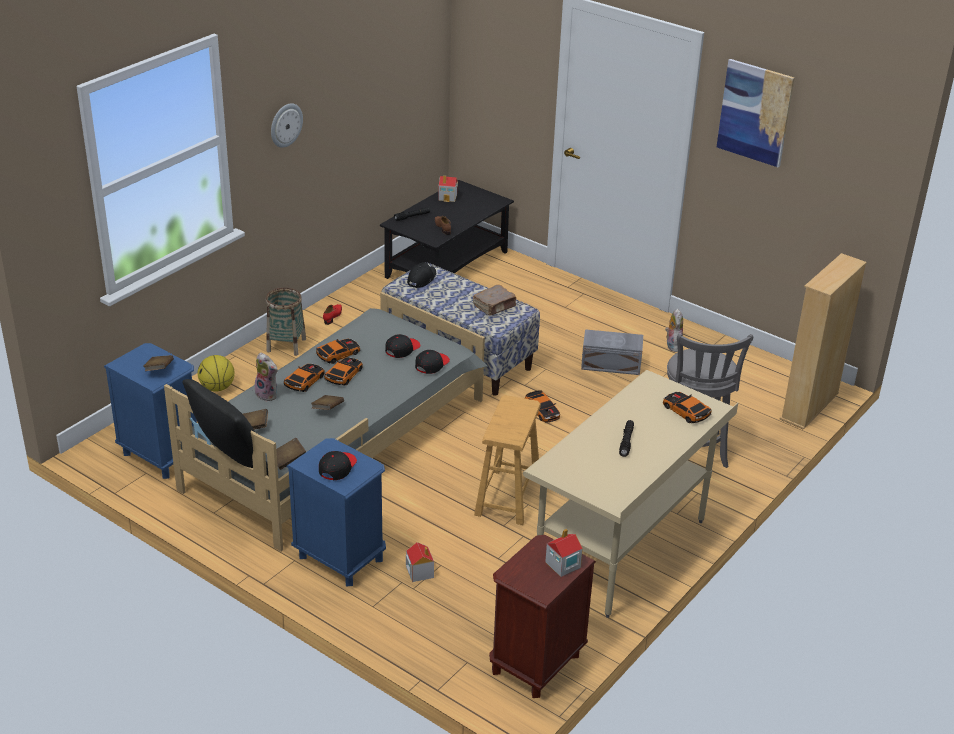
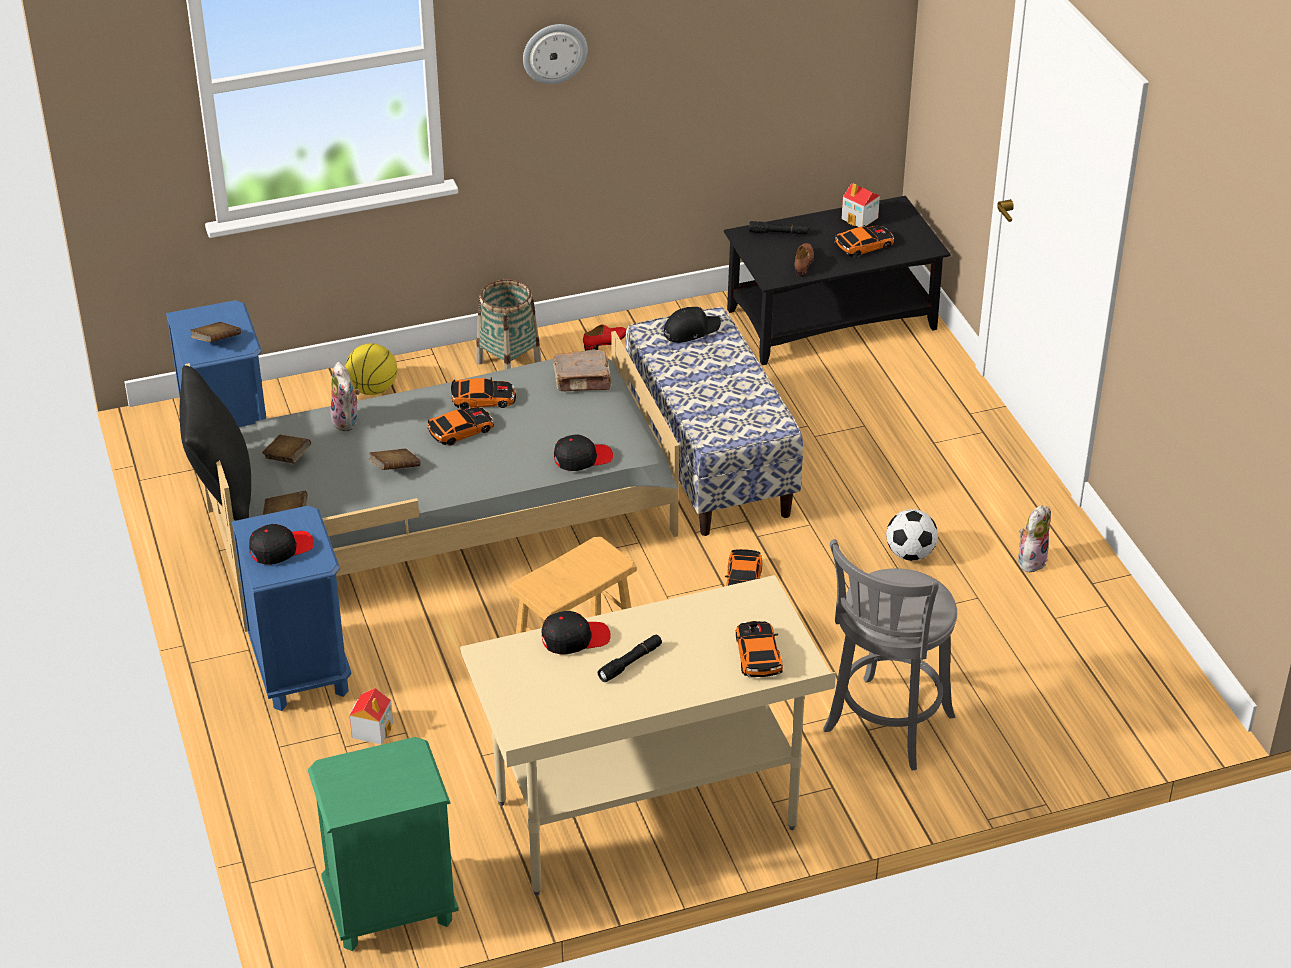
camera: 35 degrees right, 5 degrees up
toy car [284,364,324,392] -> toy car moved to [834,225,894,258]
black cap [385,334,421,358] -> black cap moved to [541,611,611,654]
brown book [473,285,516,315] -> brown book moved to [553,350,612,391]
brown nightstand [489,535,596,698] -> green nightstand [308,737,459,951]
toy house [545,529,583,577] -> none
grey storage box [581,329,643,375] -> football [886,509,938,561]
picture [717,59,795,167] -> none
beige bookcase [780,253,867,430] -> none

